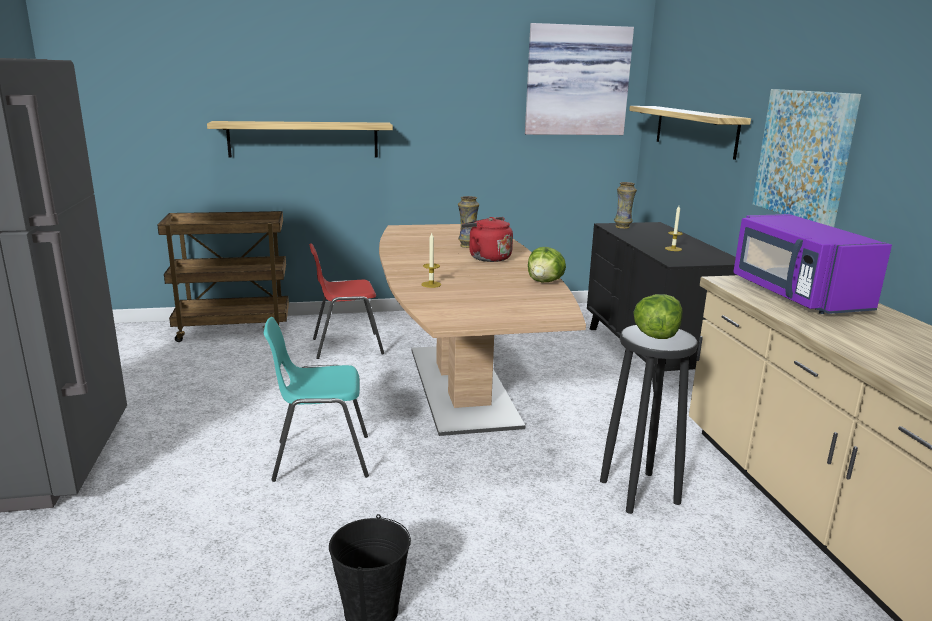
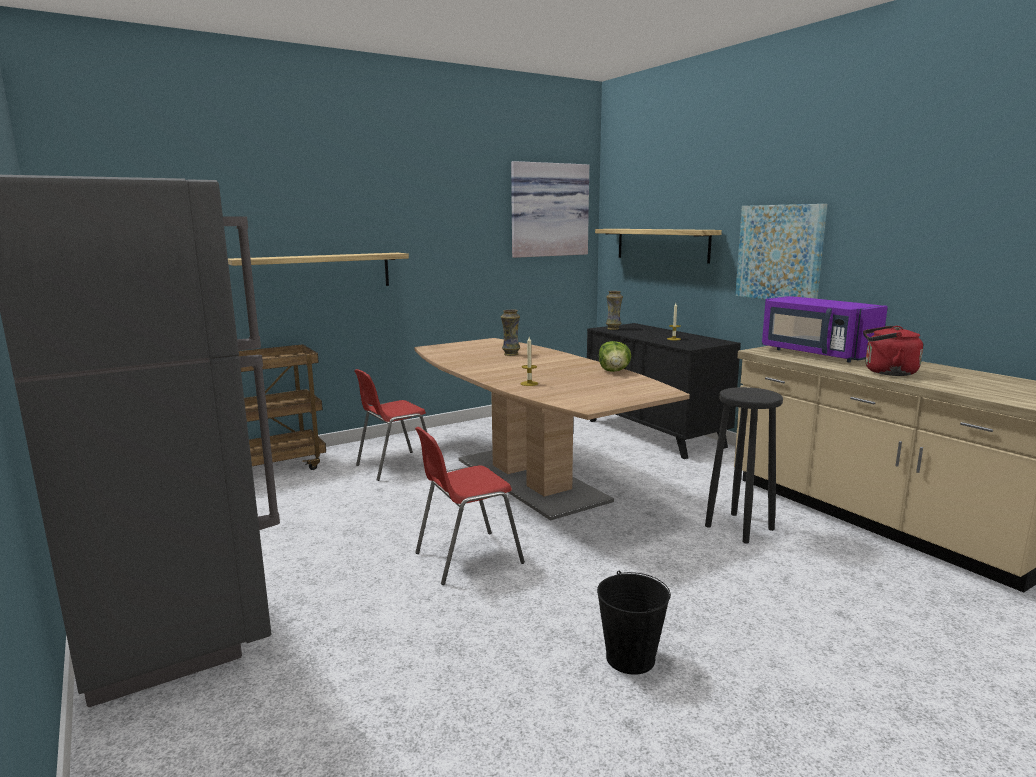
camera: 20 degrees left, 5 degrees down
turquoise chair [264,317,369,482] -> red chair [415,427,525,585]
red kettle [461,217,513,262] -> red kettle moved to [863,326,923,376]
lettuce [633,294,682,339] -> none

